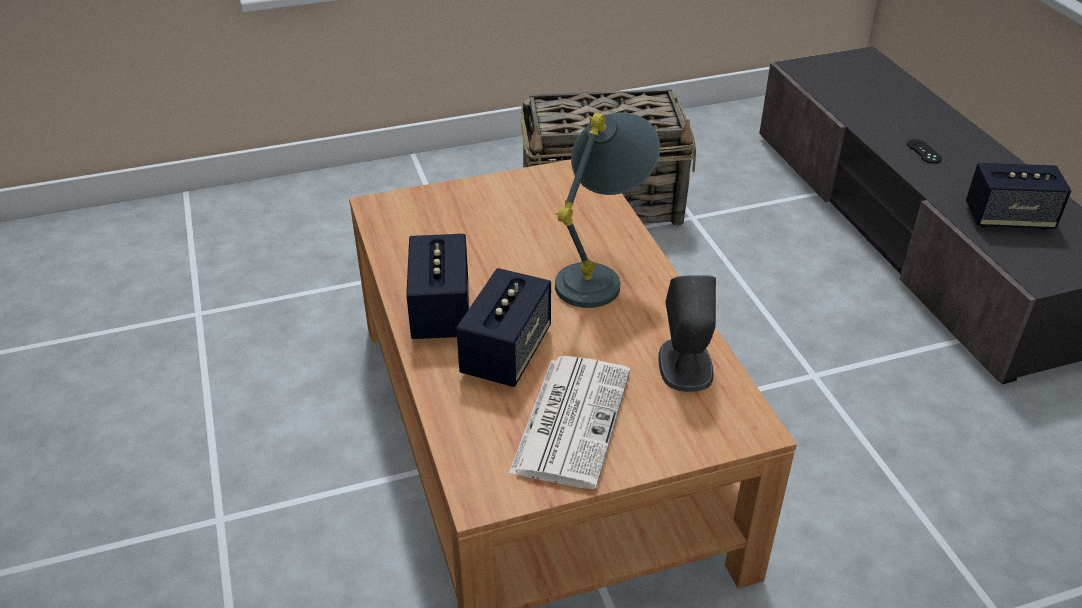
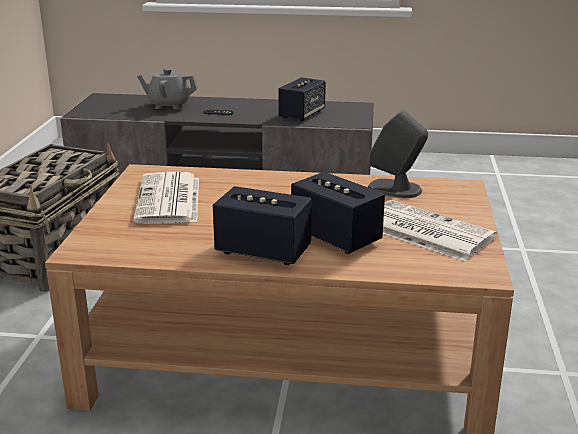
camera: 65 degrees left, 15 degrees down
grey table lamp [555,112,660,308] -> none
none -> newspaper [133,172,199,224]
none -> grey teapot [137,68,198,110]

